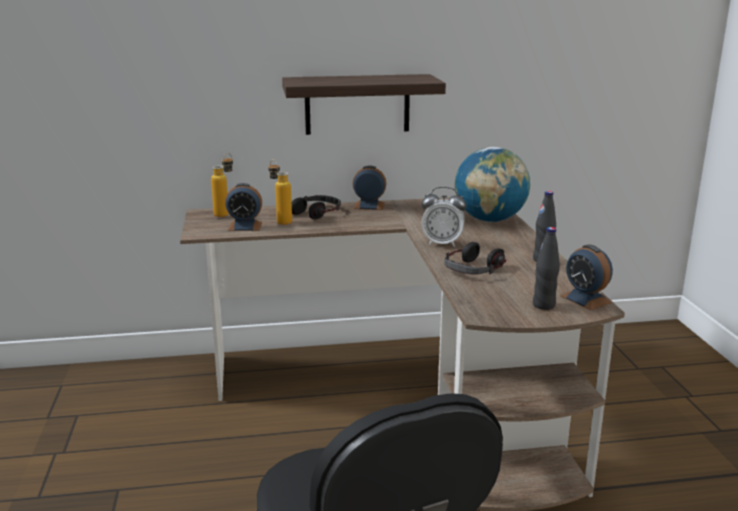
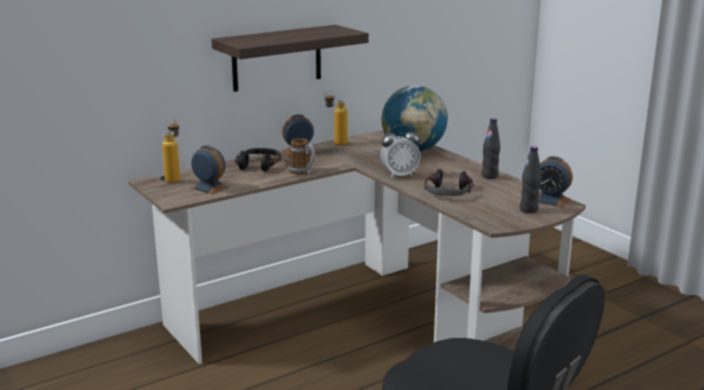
camera: 25 degrees left, 0 degrees up
alarm clock [225,183,262,231] -> alarm clock turned 120 degrees counterclockwise [191,145,229,194]
bottle [268,159,292,225] -> bottle moved to [324,91,347,145]
none -> mug [289,138,315,175]

